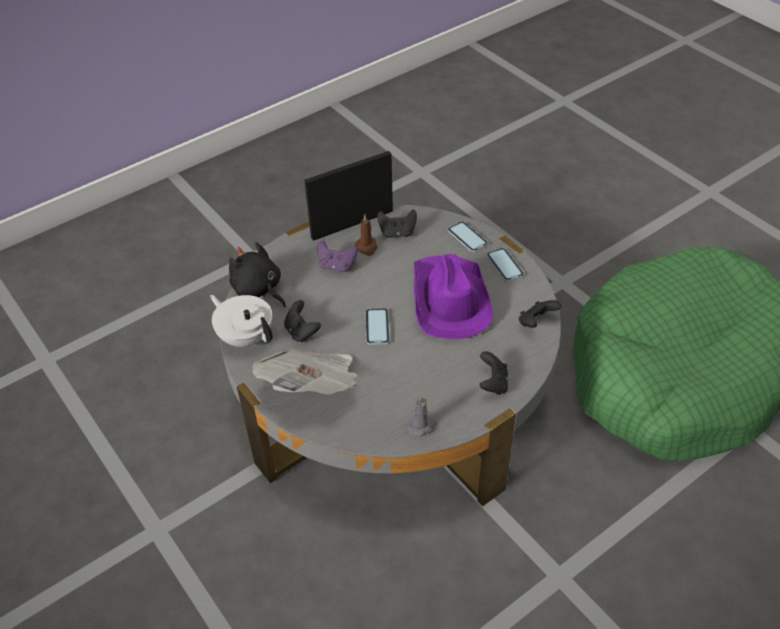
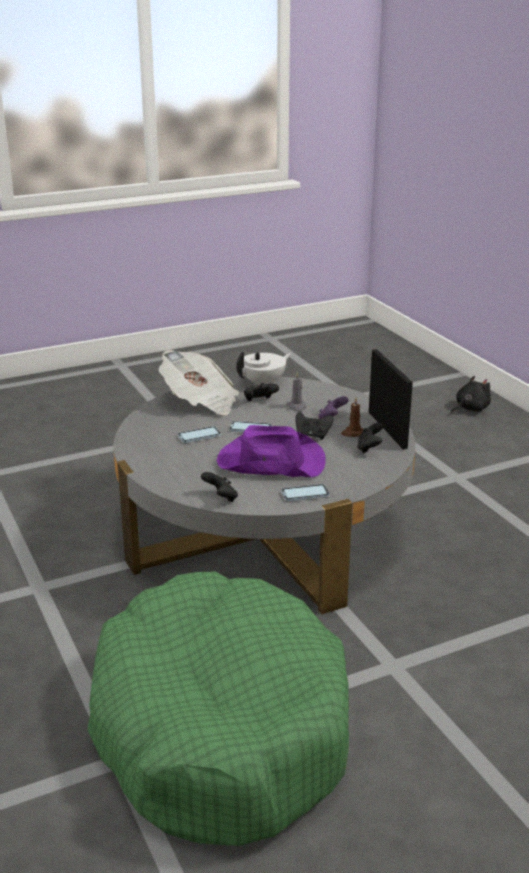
camera: 100 degrees right, 20 degrees down
black plush toy [229,242,286,307] -> black plush toy moved to [451,376,491,413]
grey candle [406,395,437,437] -> grey candle moved to [286,372,306,412]
phone [448,221,488,252] -> phone moved to [178,426,221,443]
black game controller [480,351,508,395] -> black game controller moved to [296,411,333,439]

